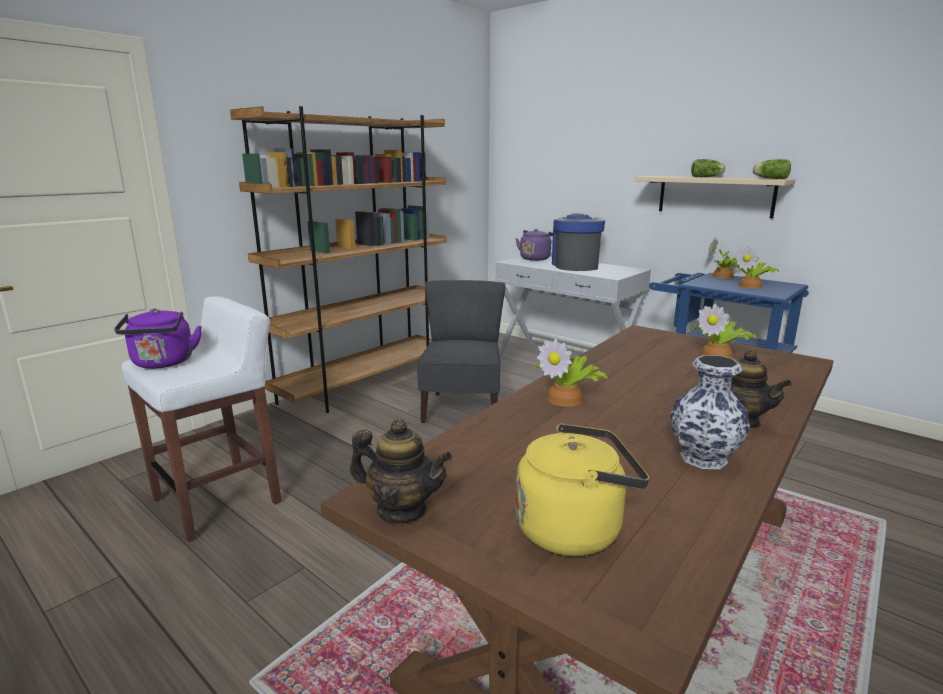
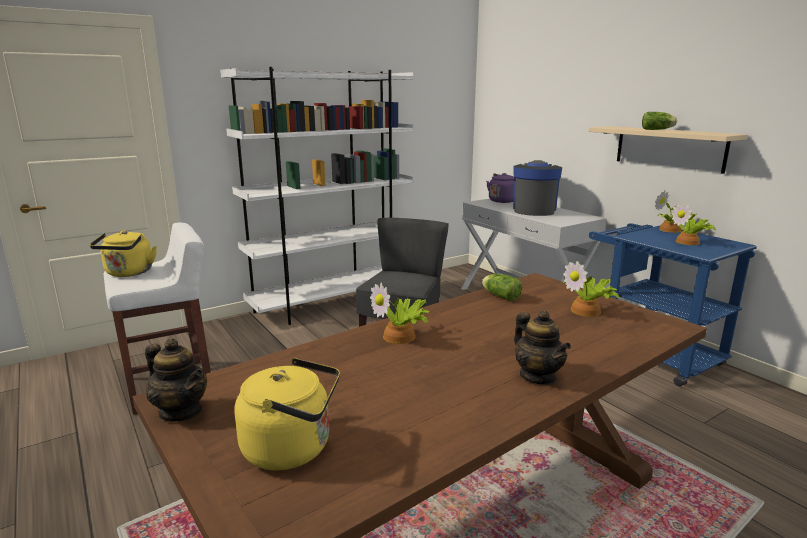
camera: 15 degrees right, 0 degrees up
purple kettle [114,309,202,369] -> yellow kettle [90,230,157,277]
brown bookcase [230,106,446,413] -> white bookcase [220,67,414,325]
vase [670,355,750,469] -> none
lettuce [753,159,791,179] -> lettuce moved to [482,274,522,301]

